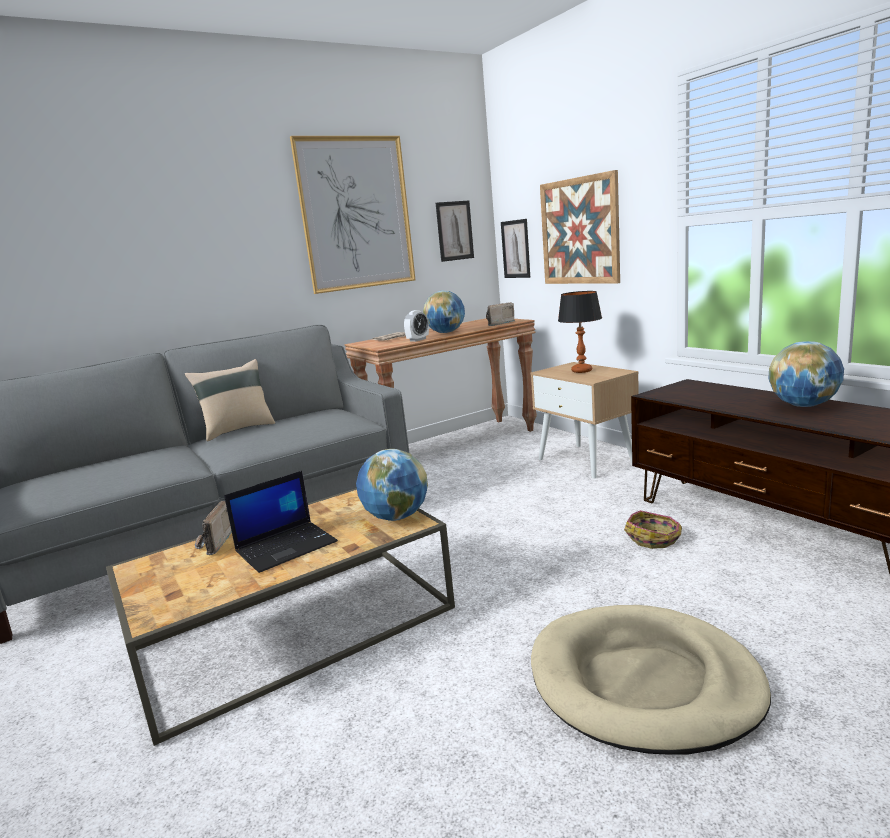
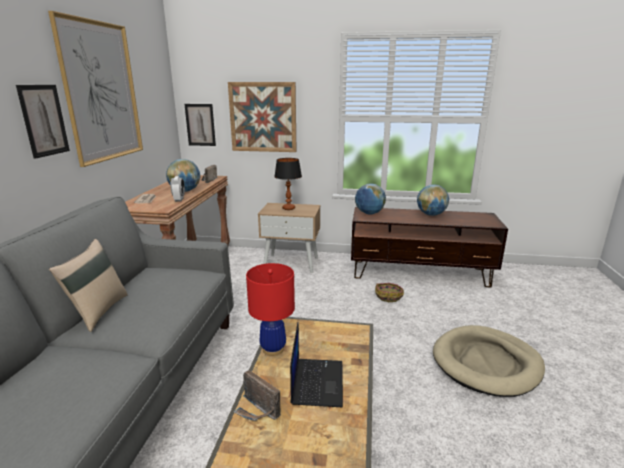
camera: 50 degrees left, 5 degrees up
globe [356,449,428,521] -> globe moved to [355,184,386,214]
picture [436,201,474,262] -> picture moved to [16,85,70,159]
none -> red table lamp [246,263,295,356]

